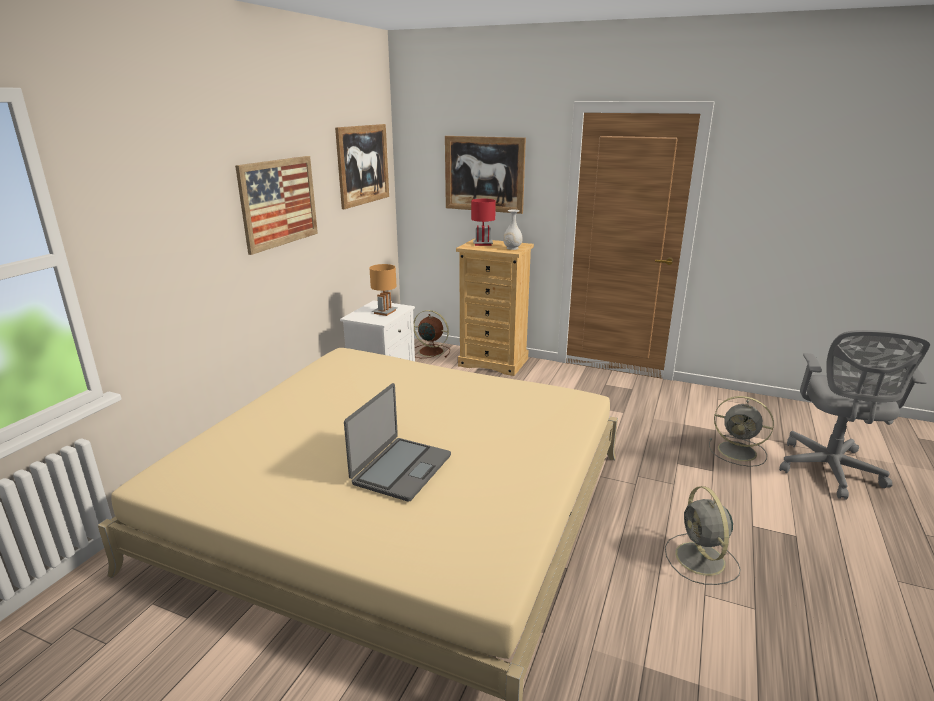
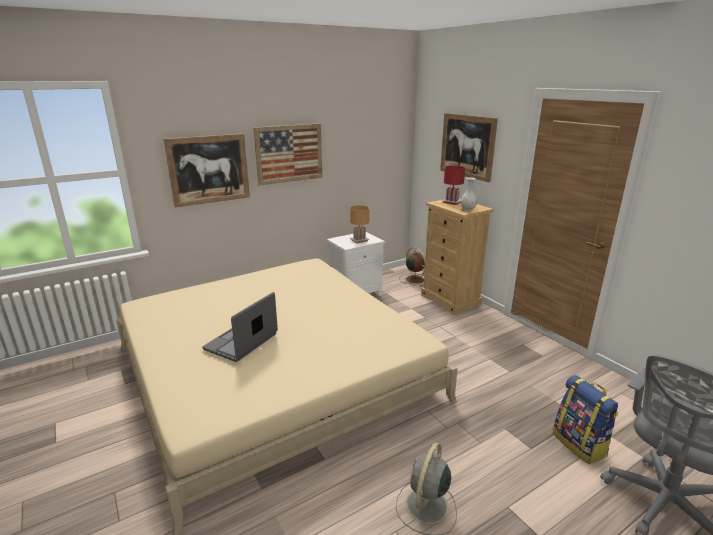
camera: 35 degrees right, 0 degrees up
picture [335,124,389,209] -> picture moved to [164,134,250,208]
laptop [344,383,451,501] -> laptop turned 150 degrees clockwise [203,292,278,362]
grey fan [709,396,774,467] -> backpack [553,375,619,464]

